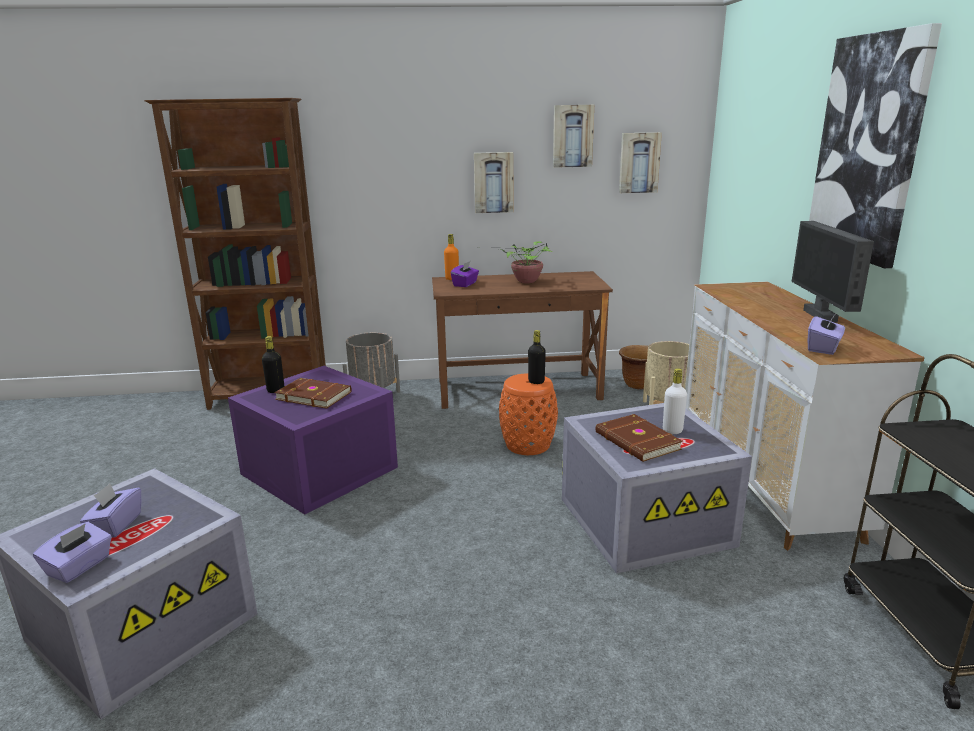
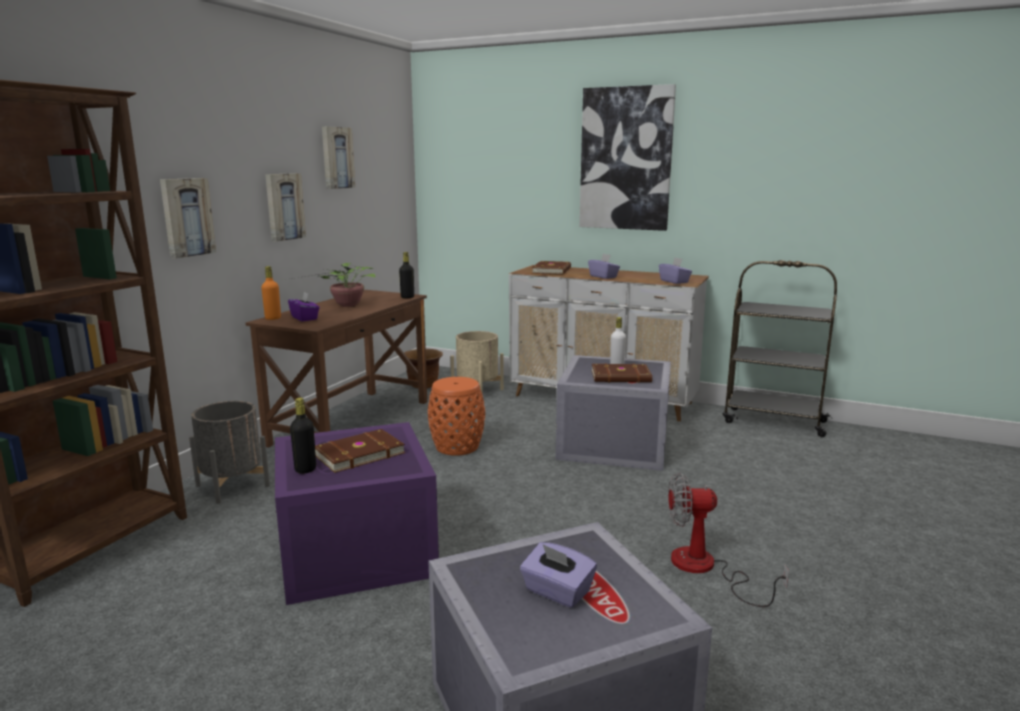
camera: 60 degrees left, 5 degrees down
purple tissue box [33,522,112,583] -> purple tissue box moved to [588,254,620,279]
black bottle [528,330,546,384] -> black bottle moved to [399,252,414,299]
picture [619,132,662,193] -> picture moved to [160,178,216,259]
monitor [792,221,874,322] -> none
none -> brown book [531,261,571,275]
none -> fan [668,473,789,607]

